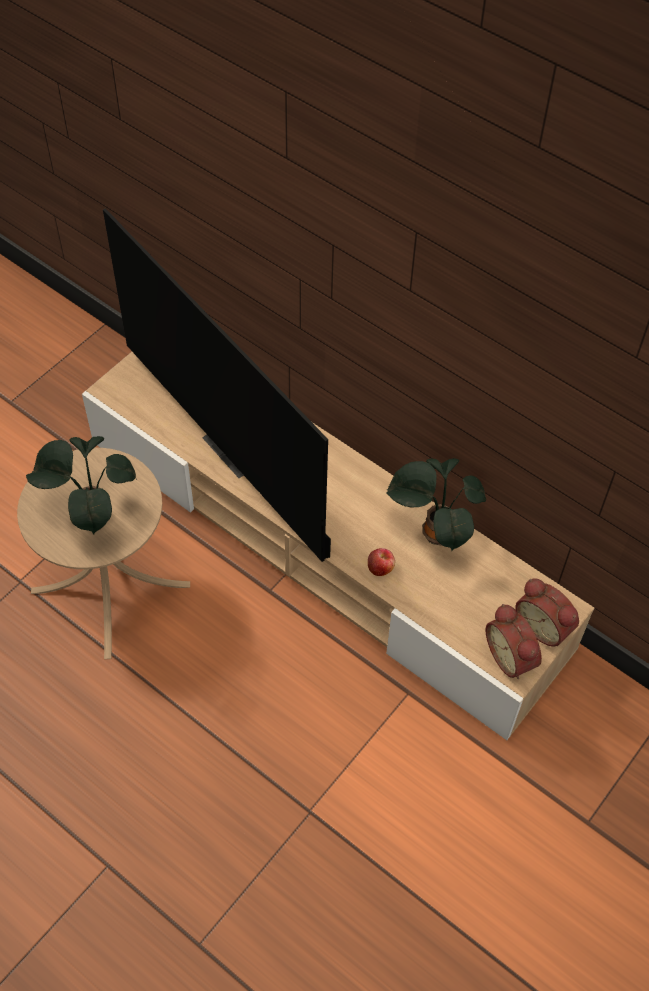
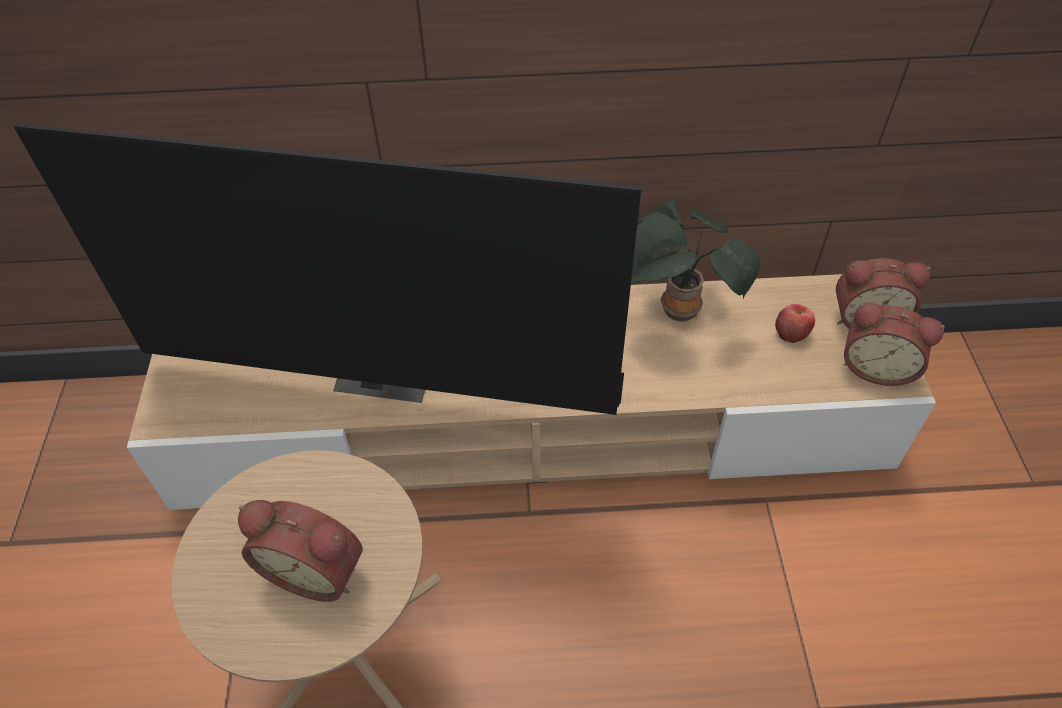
camera: 40 degrees left, 5 degrees down
potted plant [26,436,137,535] -> alarm clock [238,500,363,602]
apple [368,548,395,576] -> apple moved to [775,304,815,343]

